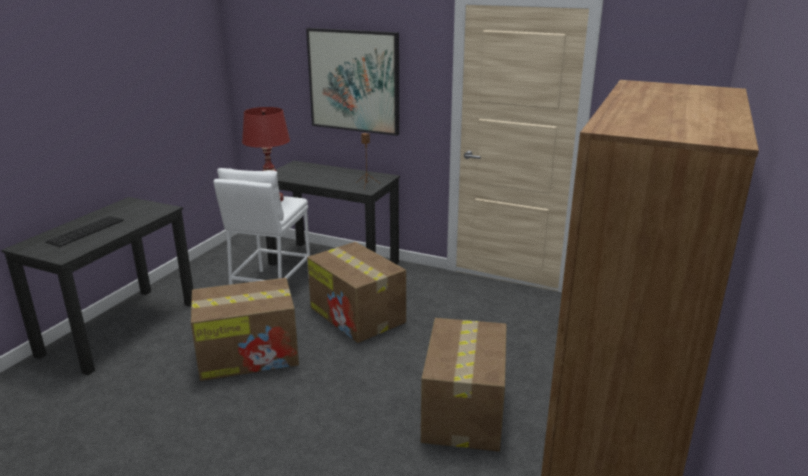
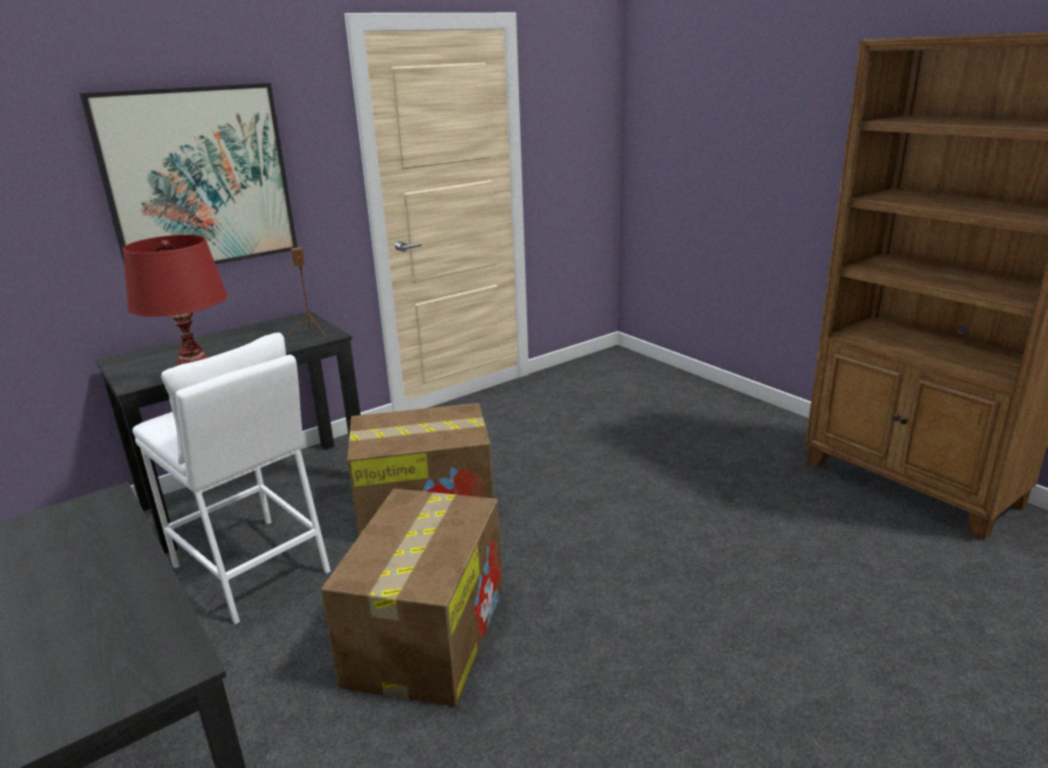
camera: 60 degrees left, 0 degrees up
keyboard [45,216,124,247] -> none
cardboard box [421,318,507,451] -> none

